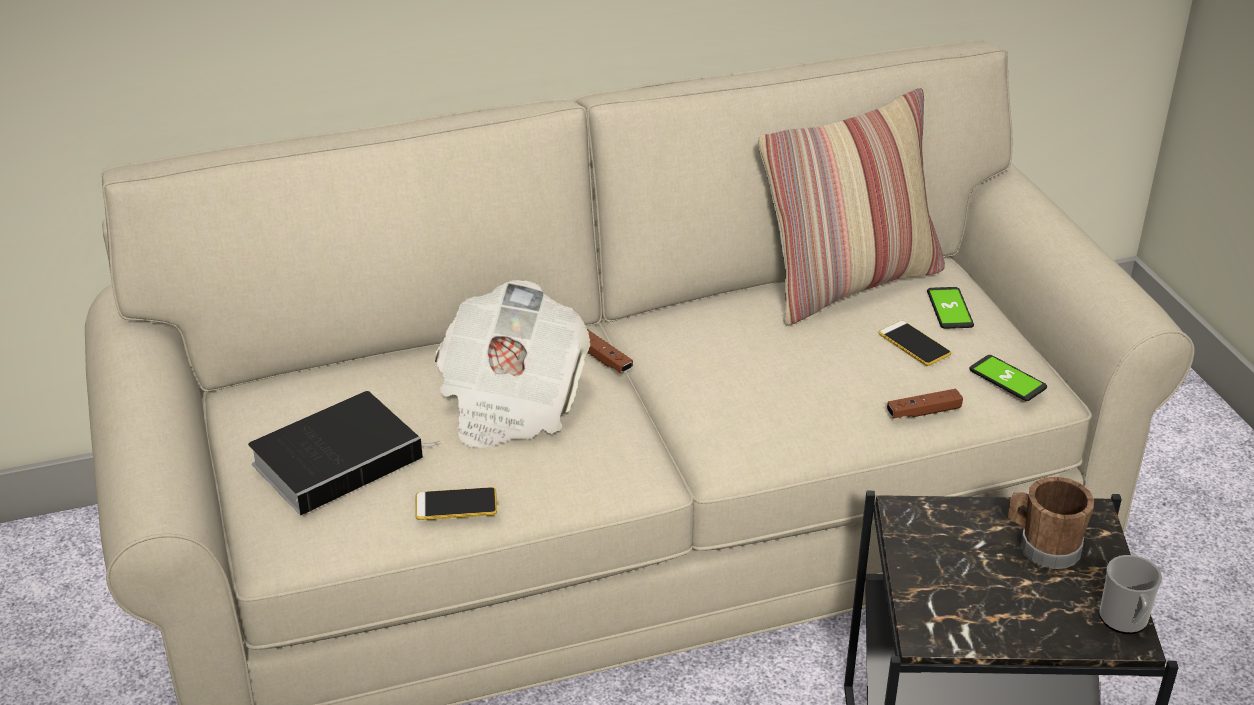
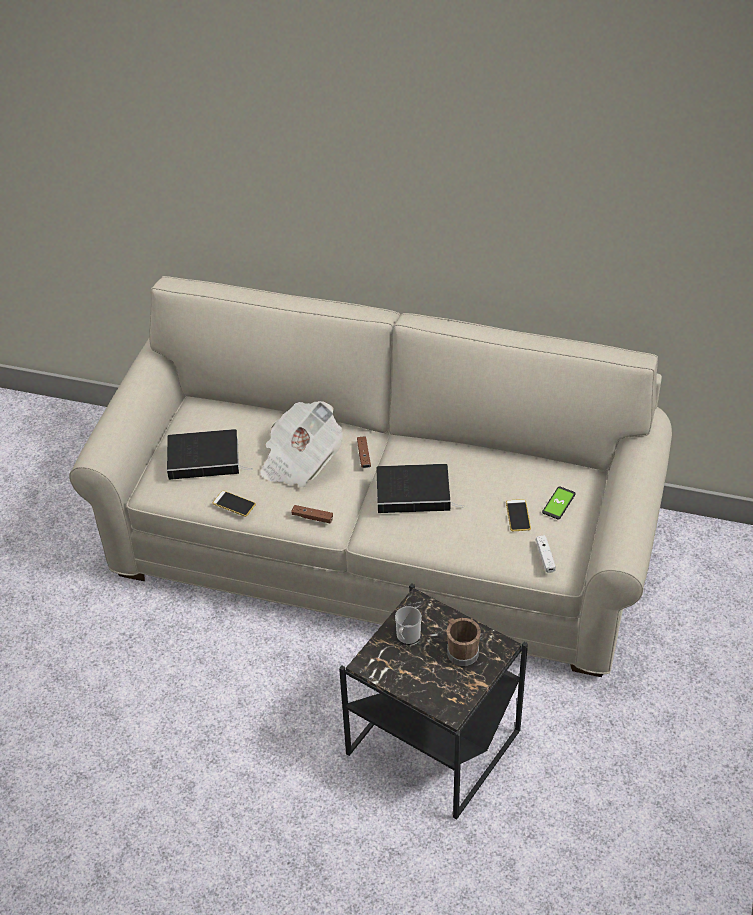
camera: 35 degrees right, 10 degrees up
pillow [758,88,945,326] -> none
brown game controller [887,389,963,418] -> brown game controller moved to [292,505,333,523]
phone [969,355,1047,401] -> white game controller [536,535,556,573]
mug [1099,555,1162,634] -> mug moved to [395,606,422,645]
none -> book [376,464,464,513]

